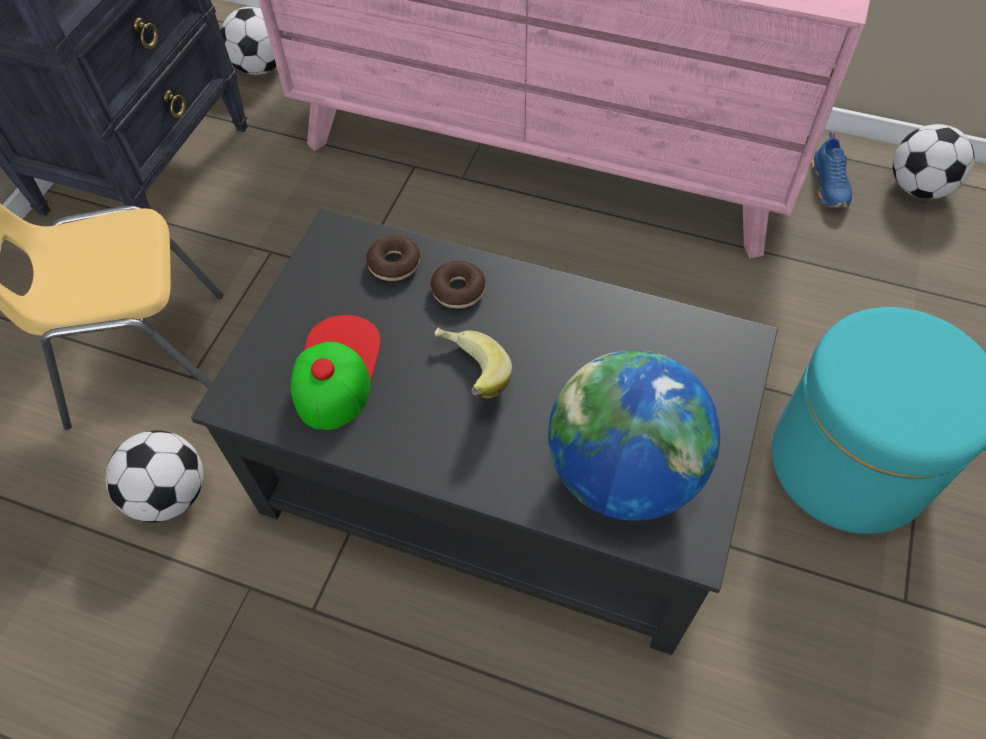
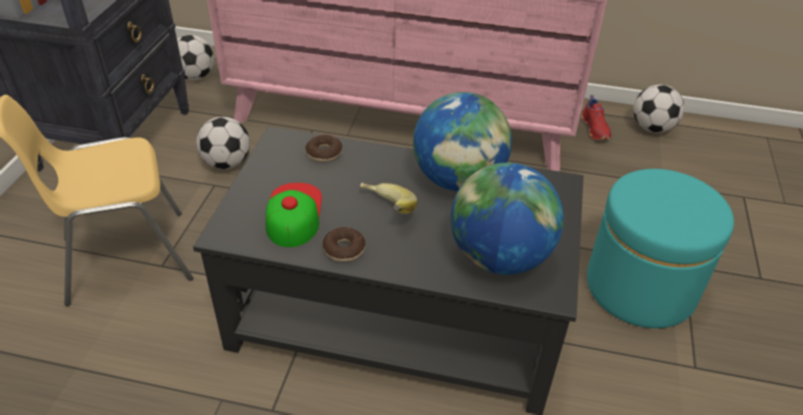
camera: 10 degrees left, 15 degrees down
football [106,430,203,522] -> football moved to [196,117,250,169]
donut [430,261,486,308] -> donut moved to [323,227,365,262]
blue shoe [811,132,852,208] -> red shoe [581,95,611,140]
none -> globe [413,92,512,191]

